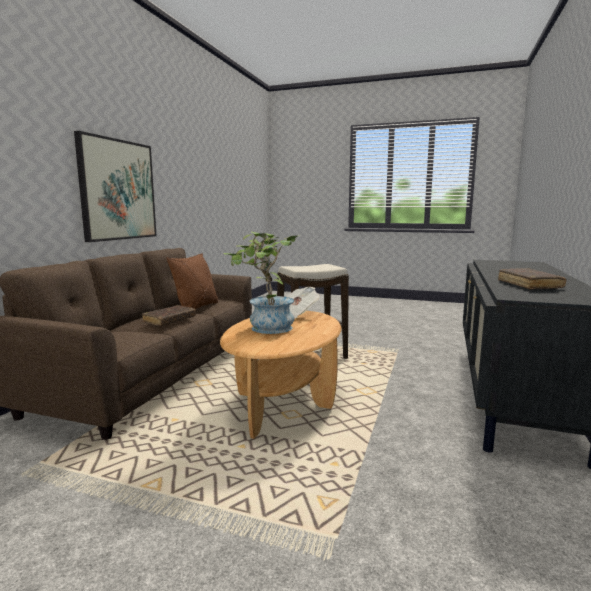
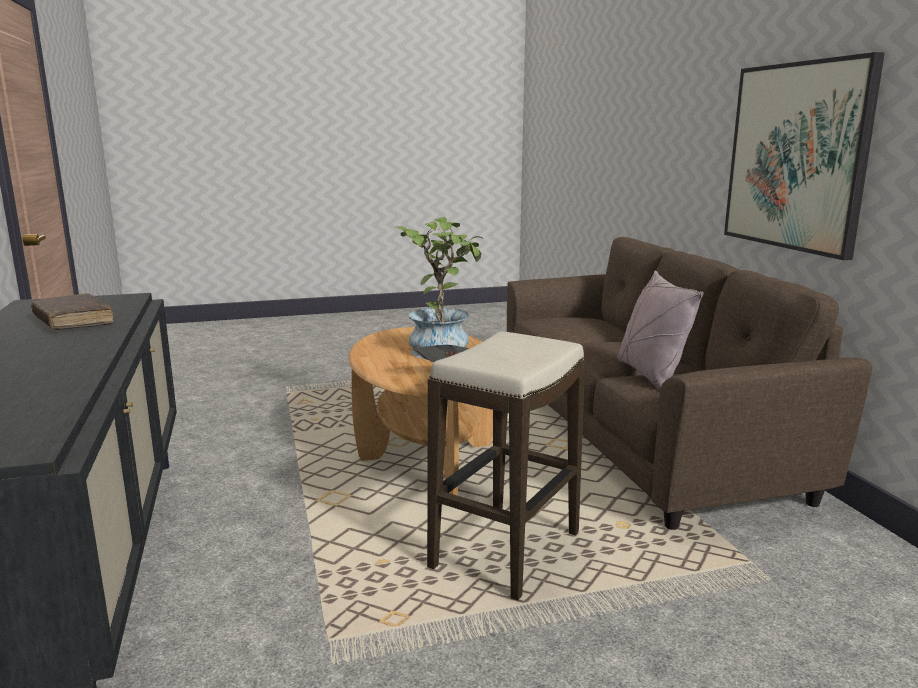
camera: 145 degrees right, 5 degrees up
brown book [142,305,196,326] -> none
brown pillow [166,253,218,309] -> purple pillow [617,271,704,390]

